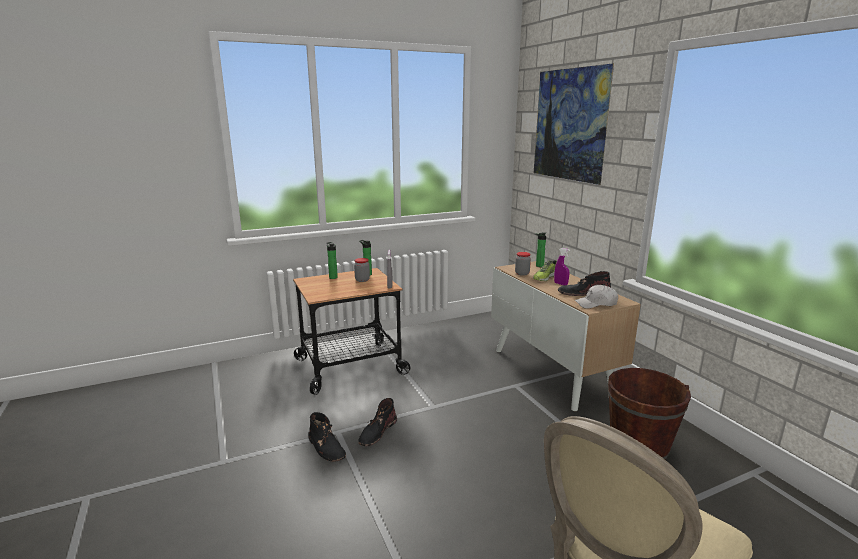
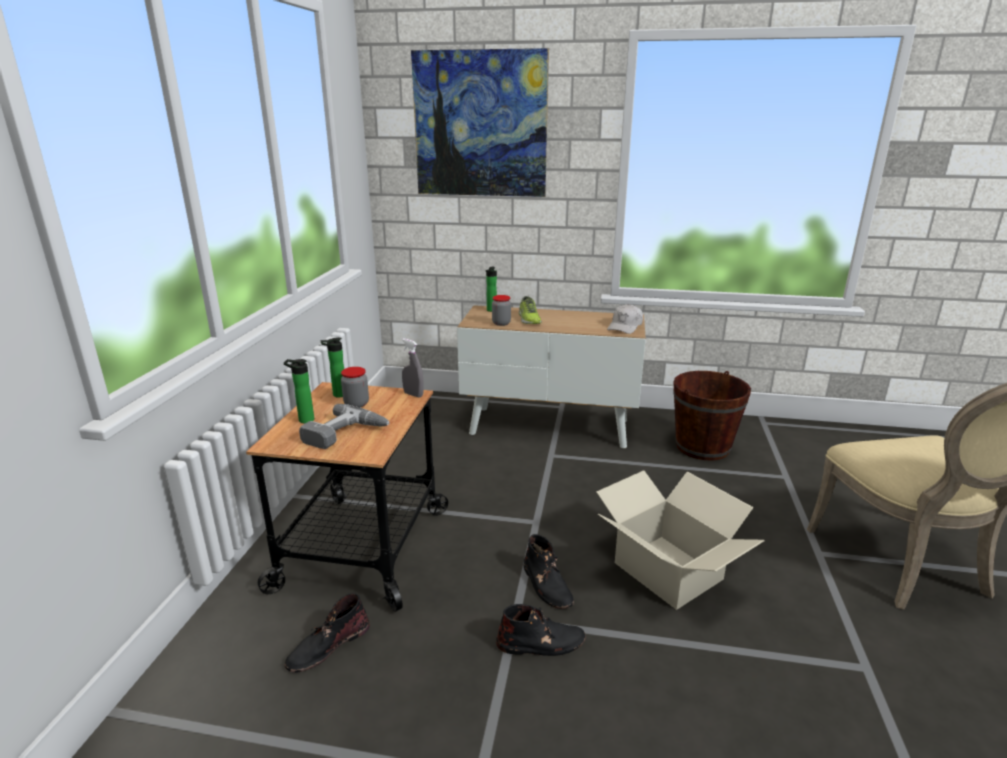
camera: 55 degrees left, 5 degrees up
purple spray bottle [554,248,570,286] -> none
black boot [558,271,611,296] -> black boot moved to [285,593,370,672]
none -> power drill [299,404,390,449]
none -> cardboard box [596,470,765,610]

